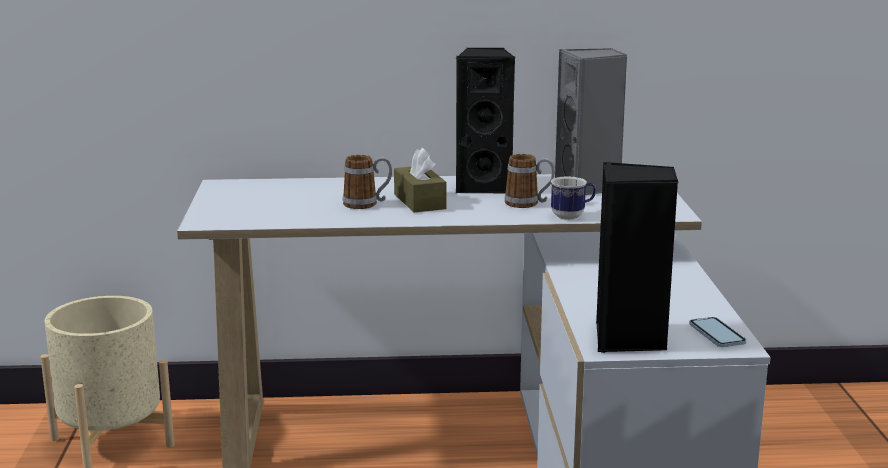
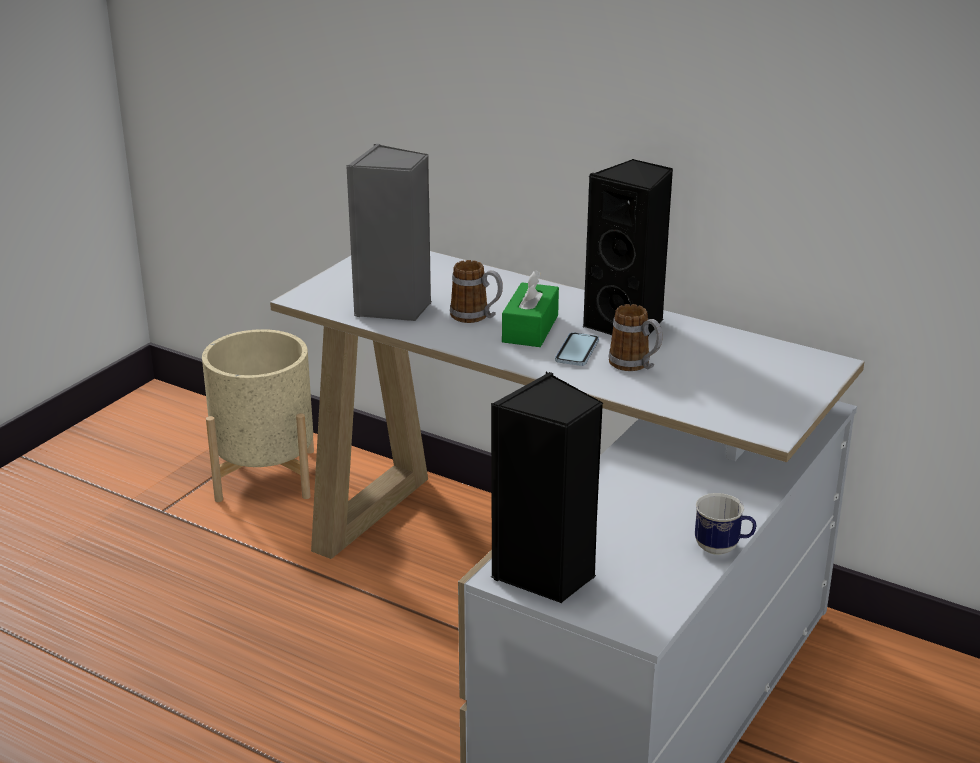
camera: 35 degrees right, 10 degrees up
brown tissue box [394,148,447,213] -> green tissue box [502,270,559,347]
mug [551,176,596,220] -> mug moved to [695,493,756,555]
grey speaker [555,48,628,195] -> grey speaker moved to [346,144,432,321]
phone [689,317,747,347] -> phone moved to [555,332,599,366]

